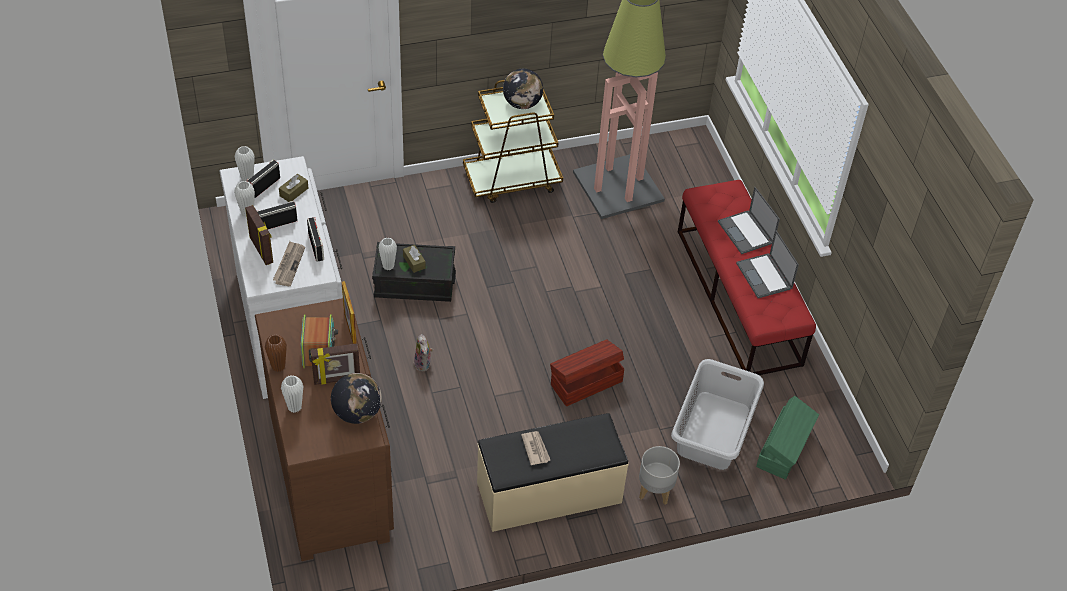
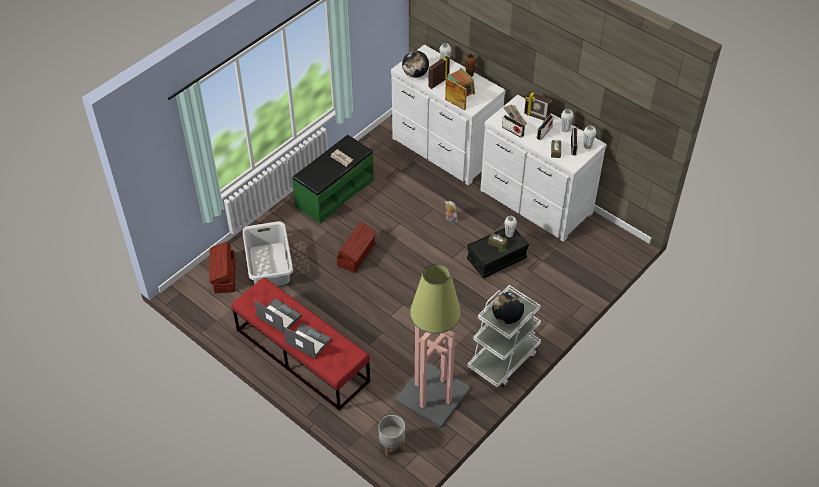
camera: 150 degrees right, 0 degrees up
brown dresser [255,298,394,561] -> white dresser [391,45,506,186]
brown cart [463,80,563,203] -> white cart [467,285,541,387]
beige bench [477,413,629,532] -> green bench [292,135,374,224]
grey planter [639,446,680,505] -> grey planter moved to [378,415,405,456]
green storage box [756,396,819,480] -> brown storage box [209,241,235,293]

